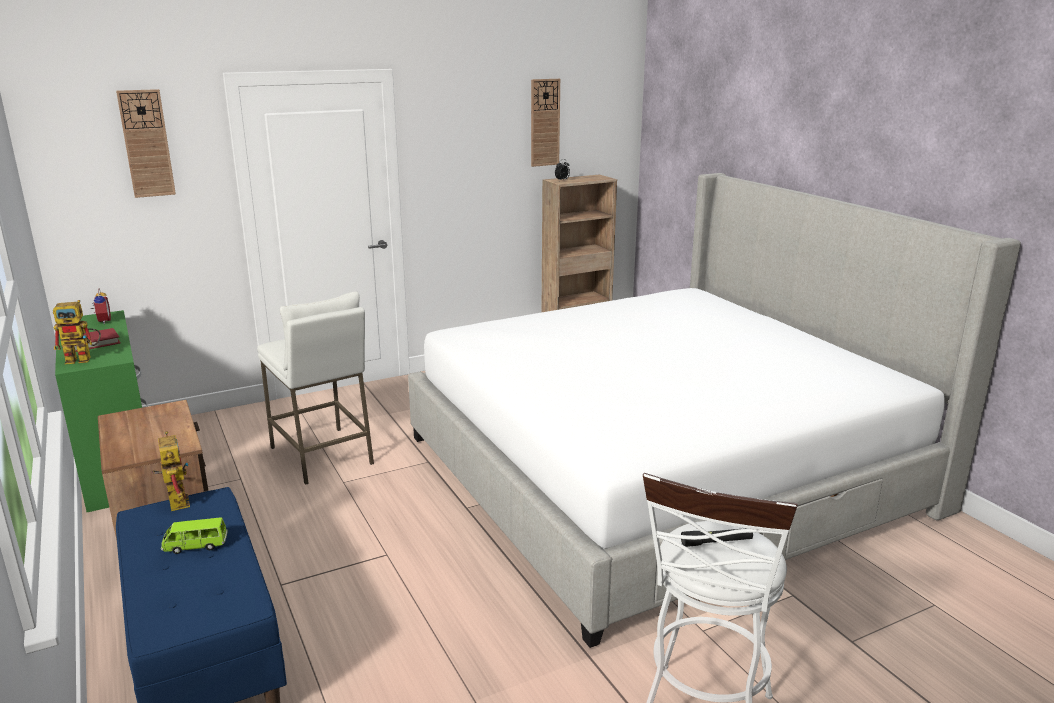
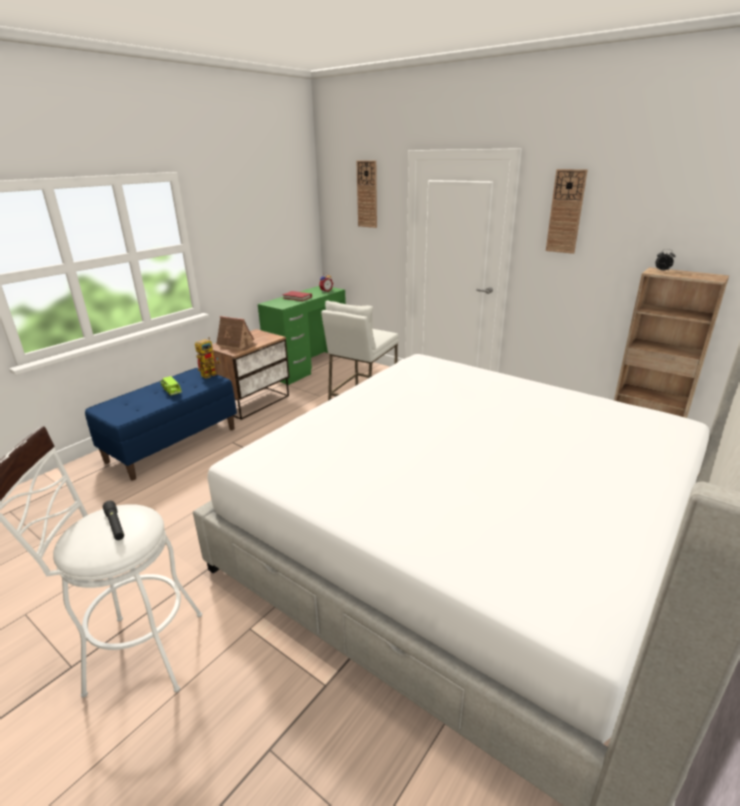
camera: 65 degrees right, 5 degrees up
toy robot [53,300,101,364] -> none
wall clock [531,79,560,167] -> wall clock moved to [546,169,588,254]
none -> toy house [216,316,258,351]

